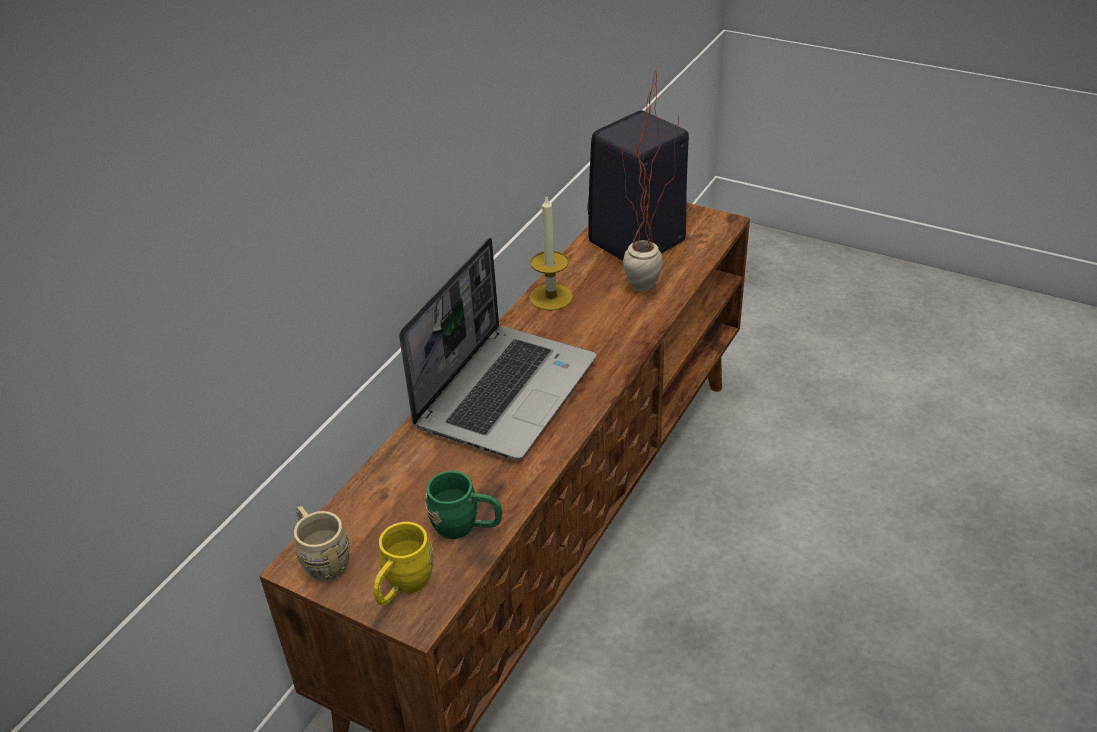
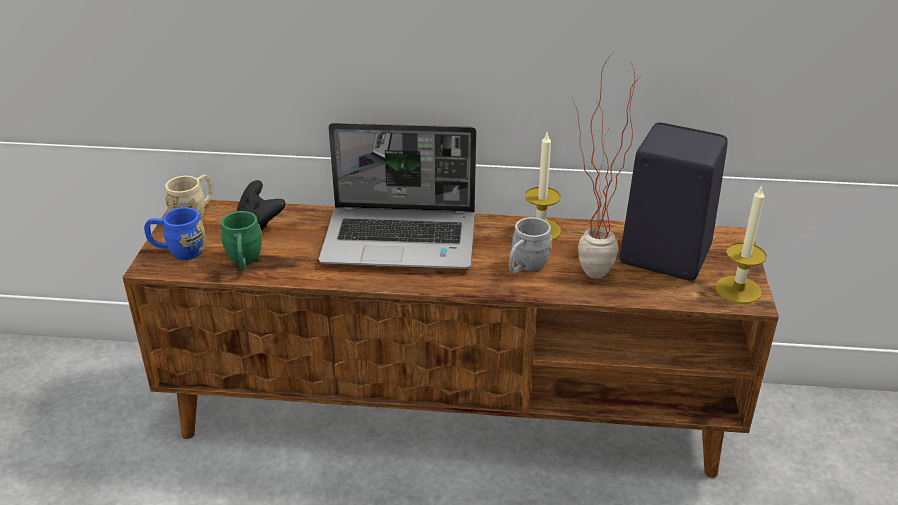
camera: 65 degrees right, 5 degrees down
yellow mug [374,522,434,606] -> blue mug [144,207,205,260]
none -> black game controller [237,180,286,230]
none -> grey mug [509,217,552,273]
none -> candle [715,185,767,304]

